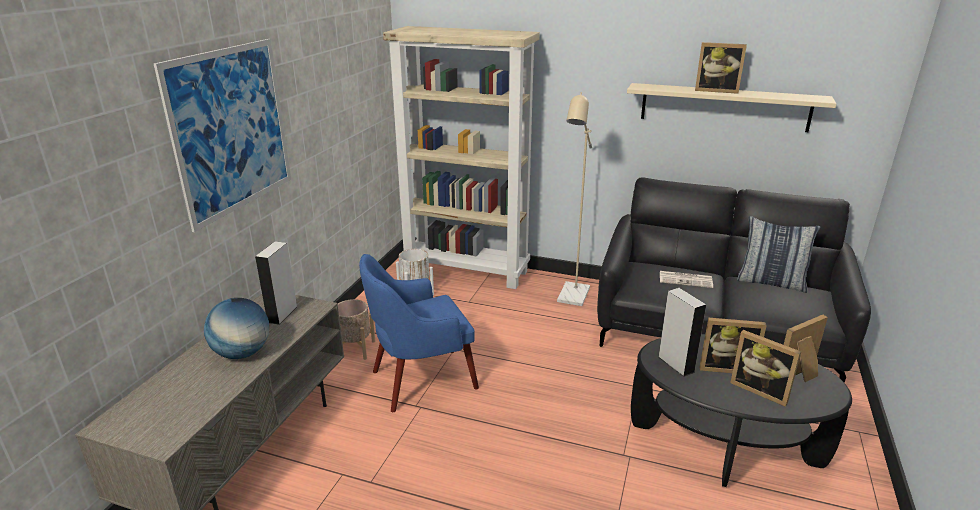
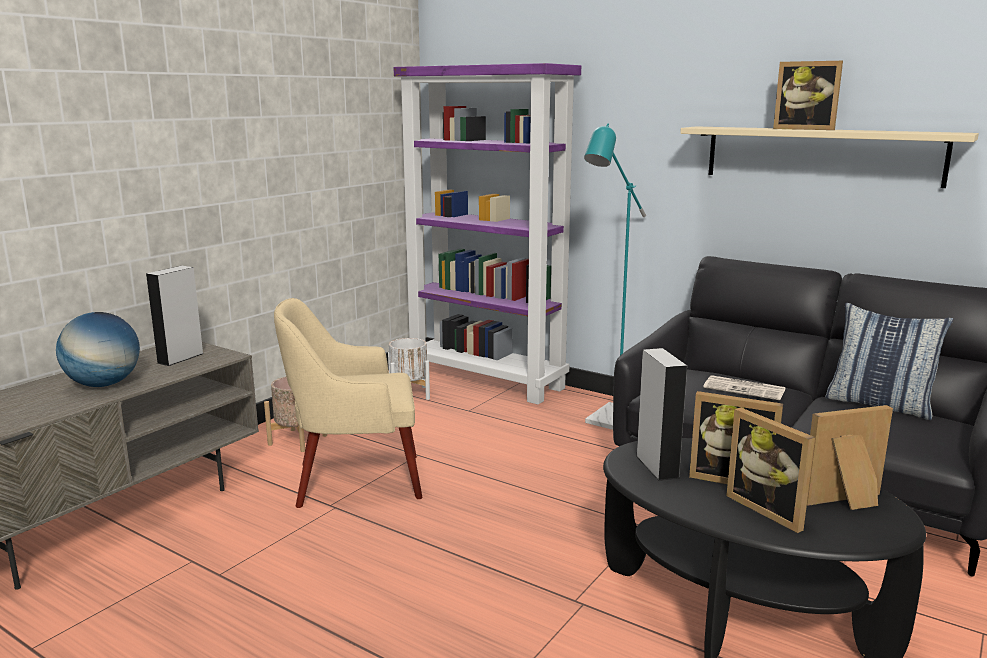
camera: 15 degrees right, 10 degrees down
picture [154,39,291,232] -> none
blue armchair [359,254,479,412] -> beige armchair [274,298,422,508]
beige bookcase [383,26,540,289] -> purple bookcase [393,63,581,404]
beige floor lamp [557,92,592,306] -> turquoise floor lamp [584,123,646,430]

